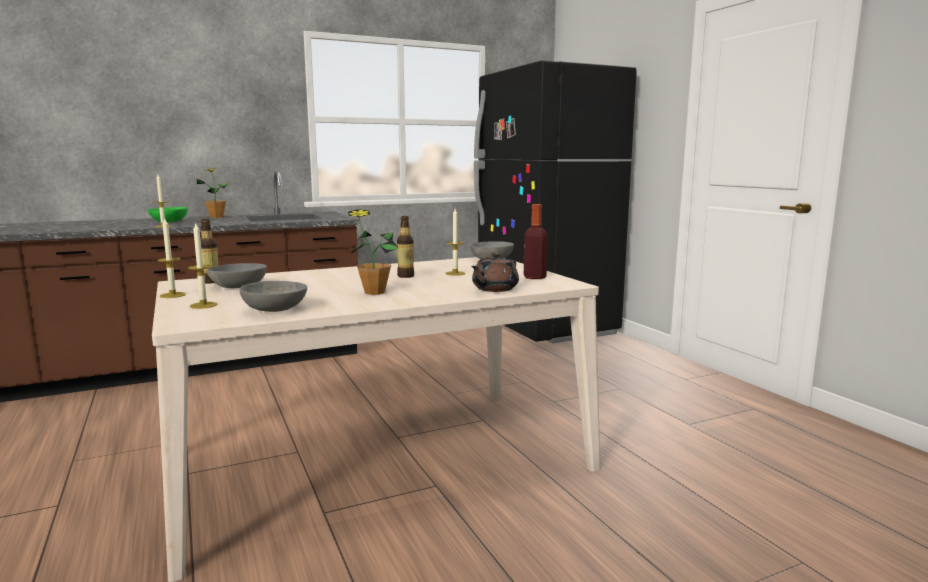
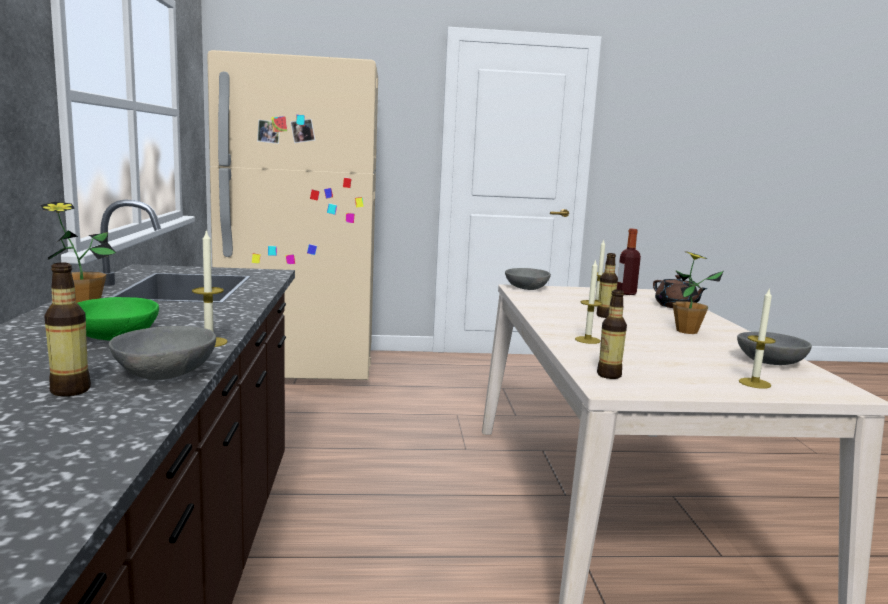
camera: 70 degrees left, 0 degrees up
candle [158,217,186,298] -> candle moved to [575,259,603,344]
grey bowl [207,263,267,288] -> grey bowl moved to [109,326,216,380]
black fridge [474,60,637,343] -> beige fridge [207,50,378,380]
none -> bottle [44,263,91,396]

